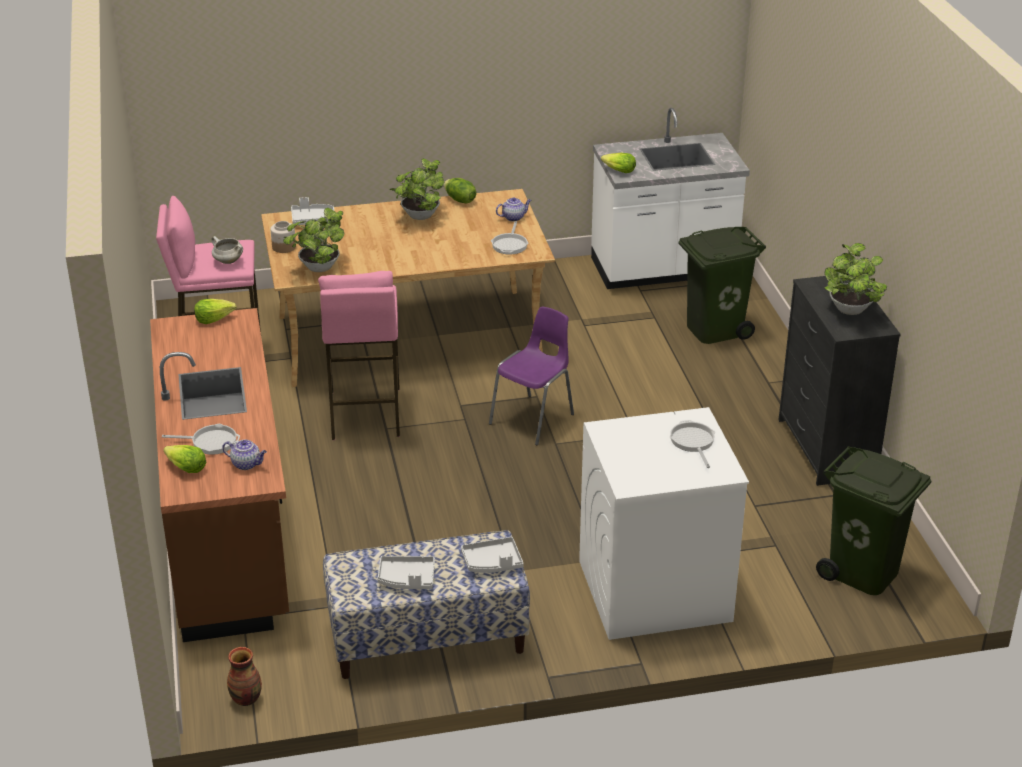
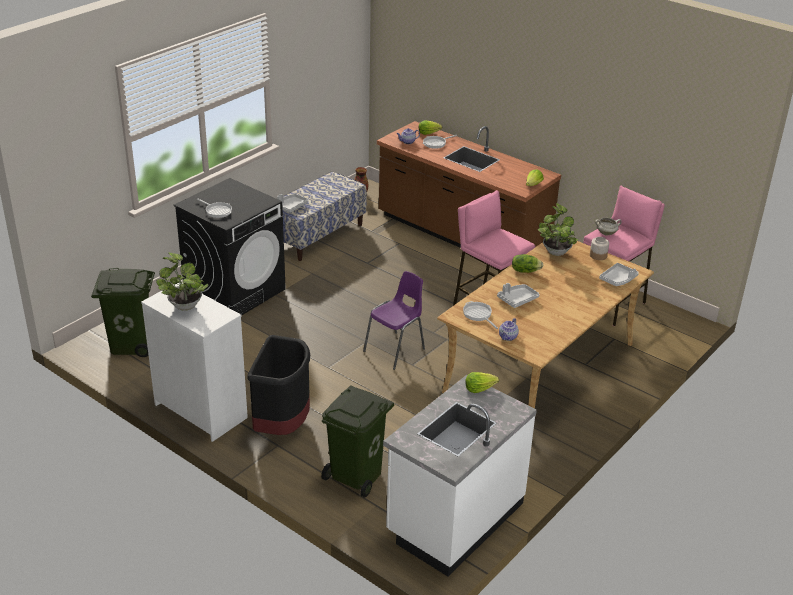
camera: 140 degrees right, 0 degrees up
grey tray [377,555,435,589] -> grey tray moved to [497,283,540,308]
potted plant [390,158,444,220] -> none
lettuce [444,178,476,204] -> lettuce moved to [512,254,543,273]
purple chair [489,307,574,445] -> purple chair turned 135 degrees counterclockwise [363,271,425,370]
white washing machine [579,407,749,640] -> black washing machine [174,178,286,315]
black dresser [778,276,901,486] -> white dresser [141,282,248,442]
none -> black trash can [247,335,310,435]

